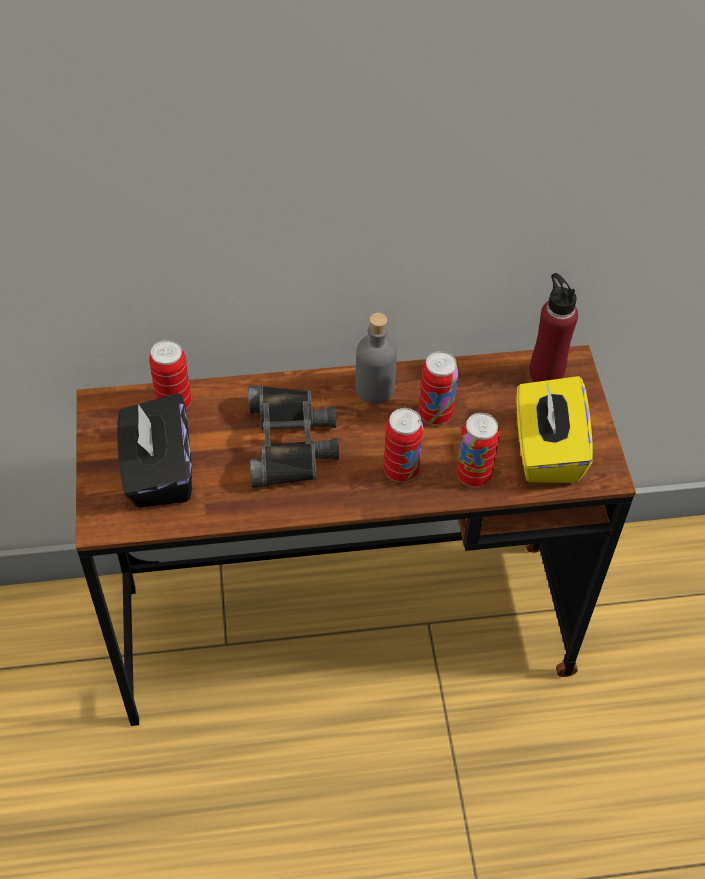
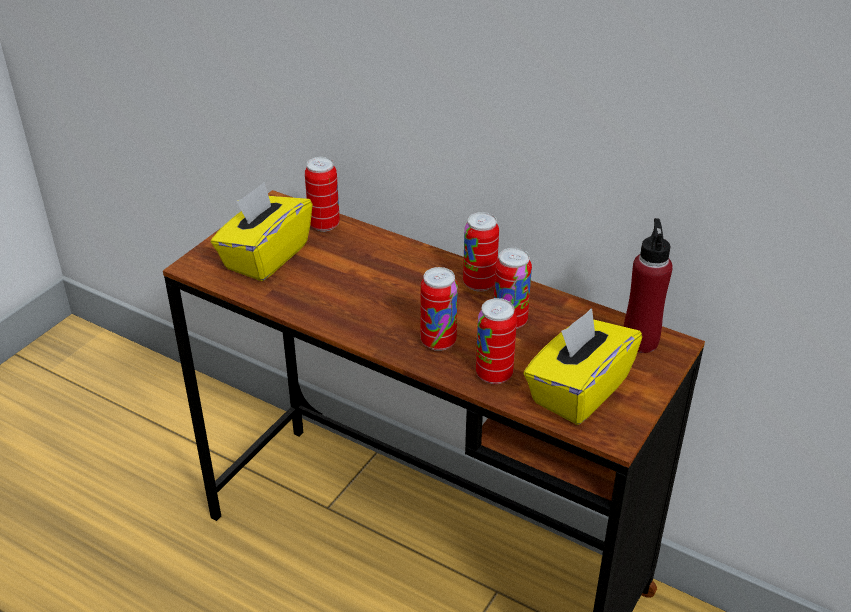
camera: 40 degrees right, 15 degrees down
black tissue box [117,393,192,508] -> yellow tissue box [211,182,313,281]
black binoculars [248,386,339,488] -> none
grey bottle [355,313,397,404] -> can [463,212,499,292]

